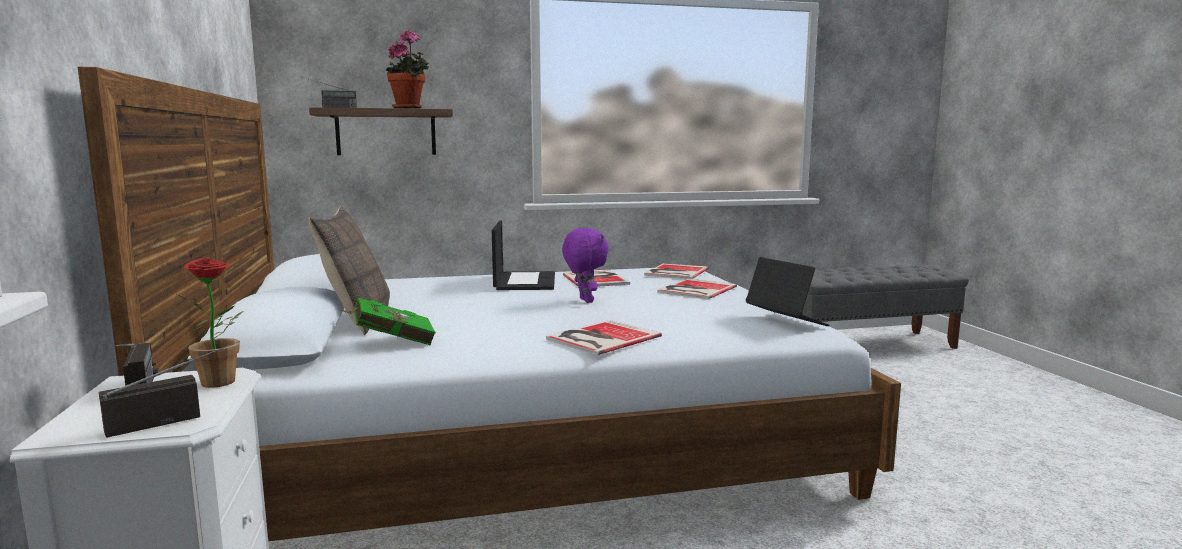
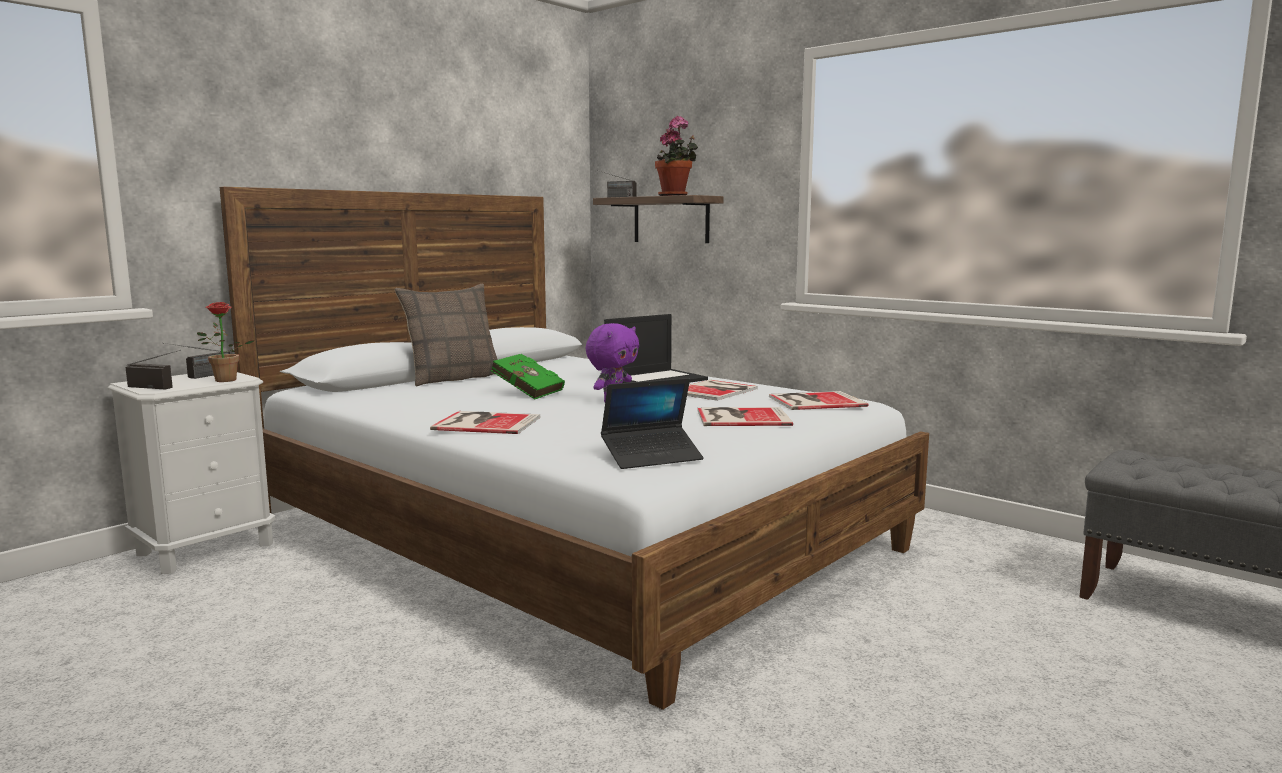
camera: 55 degrees right, 0 degrees up
green book [341,298,436,346] -> green book moved to [491,354,565,400]
laptop [745,257,830,326] -> laptop turned 45 degrees clockwise [601,378,704,469]

